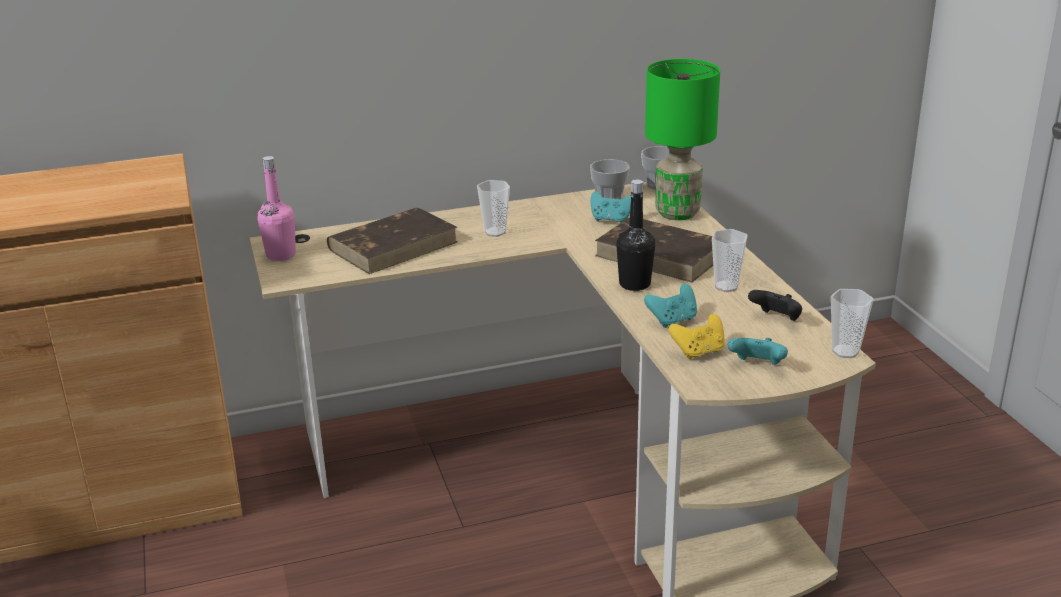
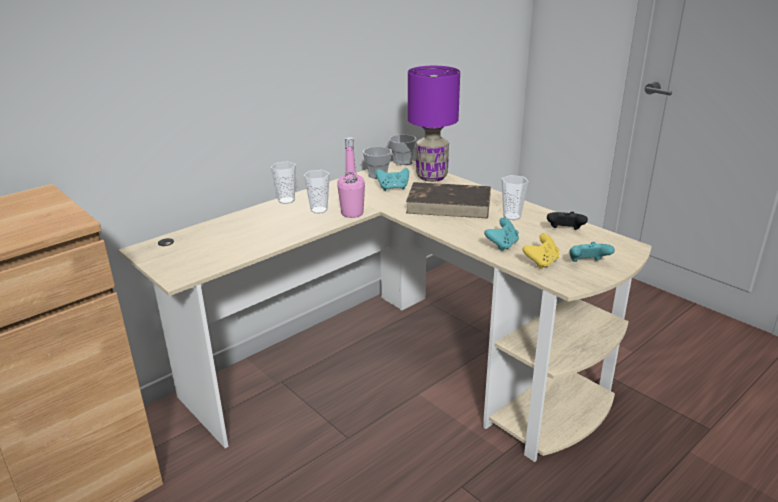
camera: 25 degrees left, 0 degrees up
pink bottle [258,156,296,261] -> pink bottle moved to [337,137,365,218]
brown book [327,207,458,274] -> none
black bottle [616,180,655,291] -> none
green table lamp [645,59,720,220] -> purple table lamp [408,66,460,182]
cup [831,289,874,358] -> cup moved to [271,161,296,204]

